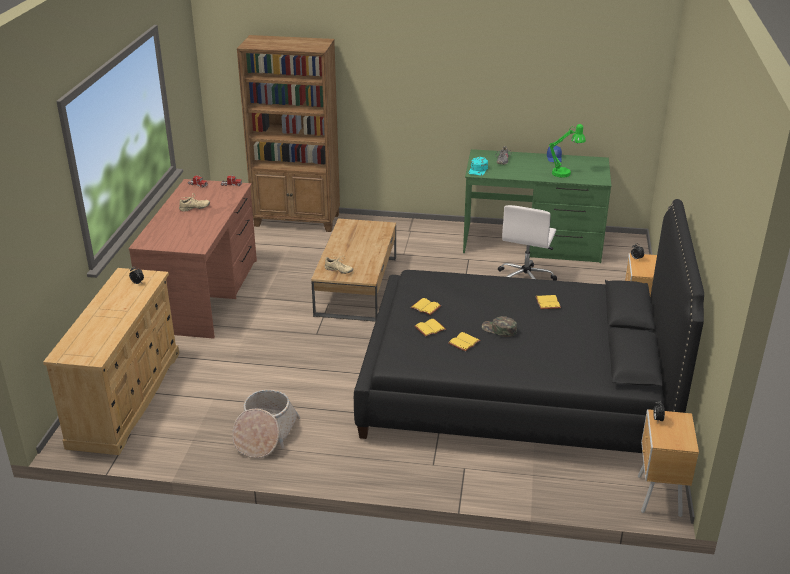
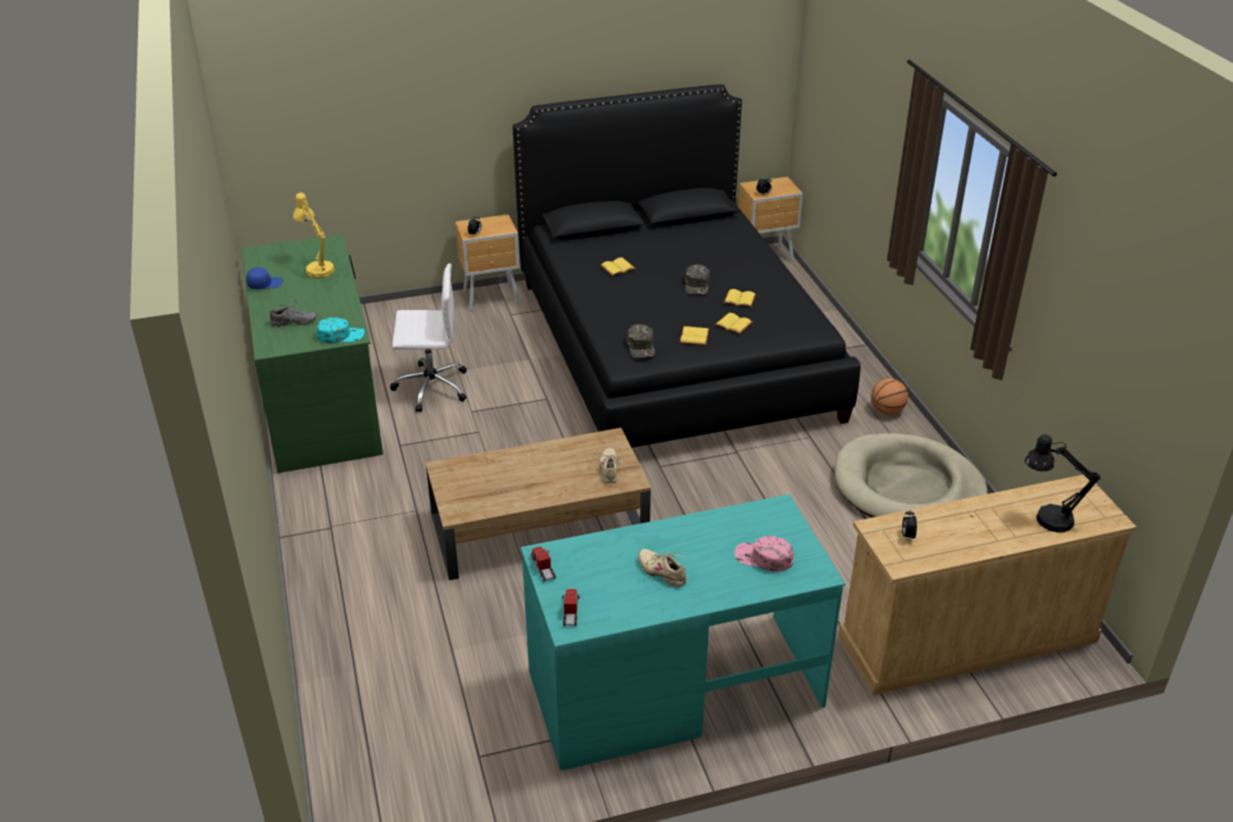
camera: 115 degrees left, 5 degrees up
brown desk [128,179,257,339] -> turquoise desk [521,494,845,770]
basket [232,390,300,458] -> beige dog bed [834,433,988,518]
brown bookcase [237,35,340,232] -> none
green table lamp [549,124,586,178] -> yellow table lamp [293,193,335,278]
none -> green cap [627,324,655,358]
none -> pink cap [735,536,794,572]
none -> basketball [871,378,908,415]
none -> black table lamp [1025,434,1101,532]

